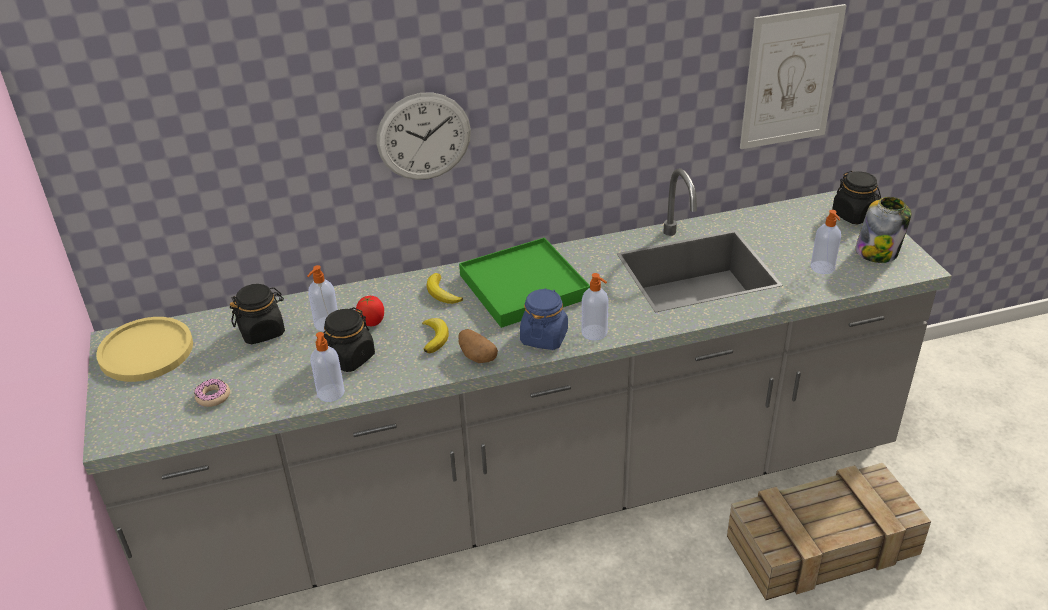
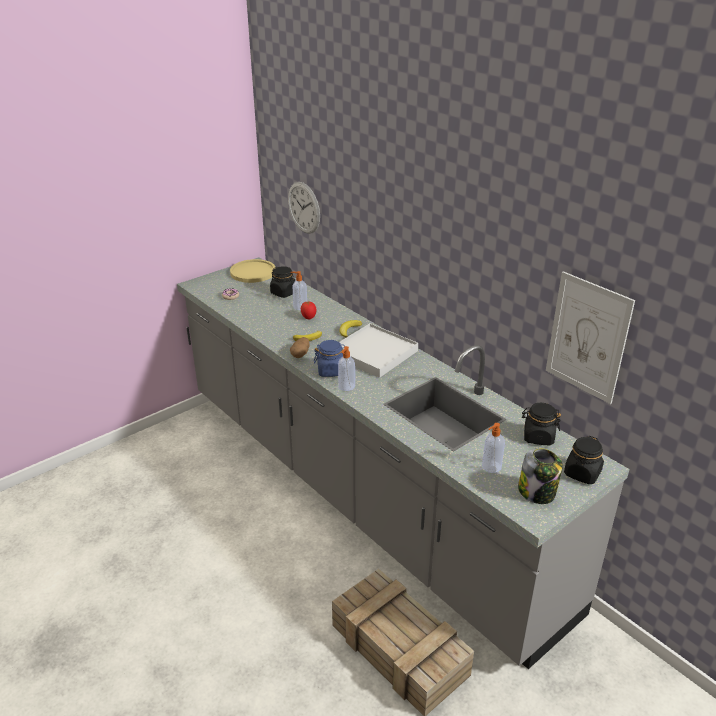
camera: 65 degrees right, 5 degrees down
soap dispenser [310,332,345,402] -> none
black jar [324,307,375,372] -> black jar moved to [522,403,561,445]
wall clock [377,92,471,180] -> wall clock moved to [288,182,320,234]
green tray [459,237,590,328] -> white tray [339,323,418,378]

